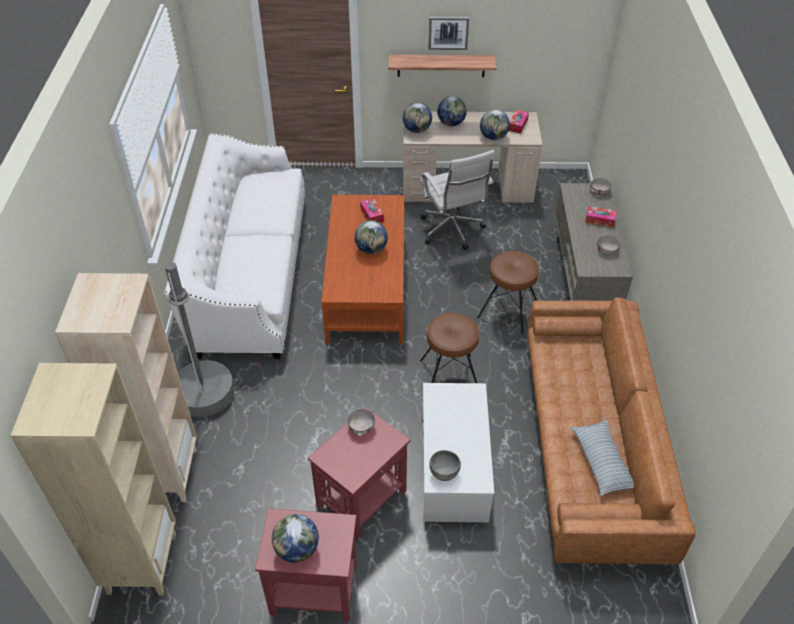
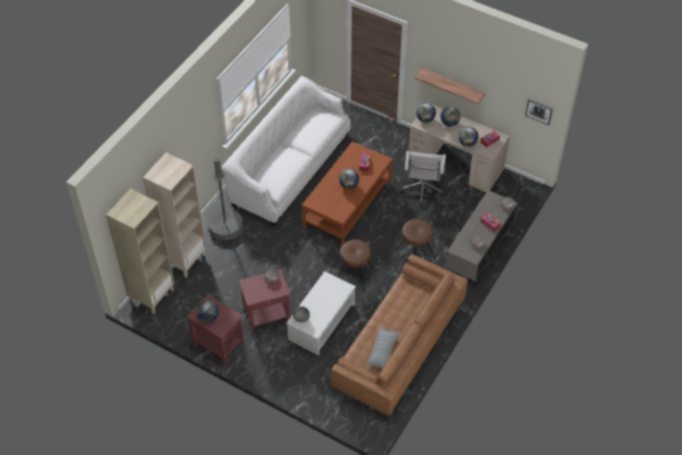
camera: 30 degrees right, 5 degrees up
picture [428,17,469,50] -> picture moved to [525,99,553,125]

